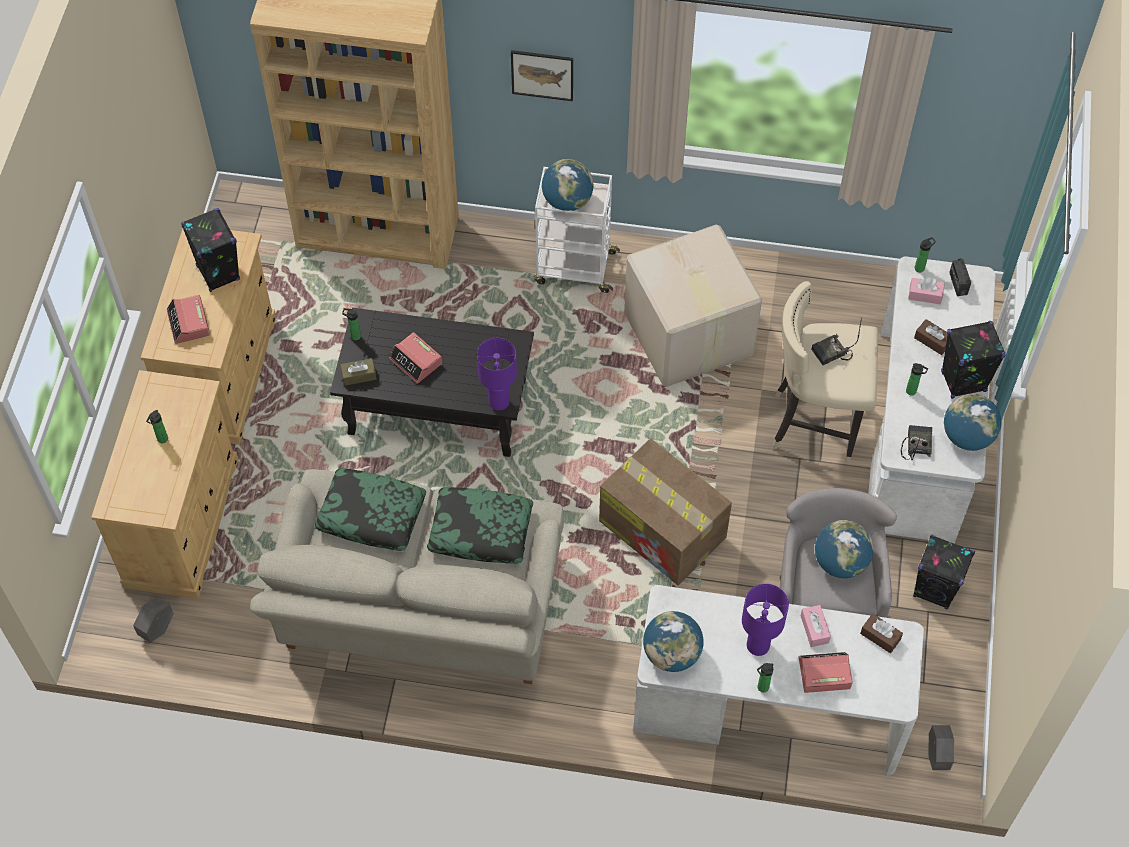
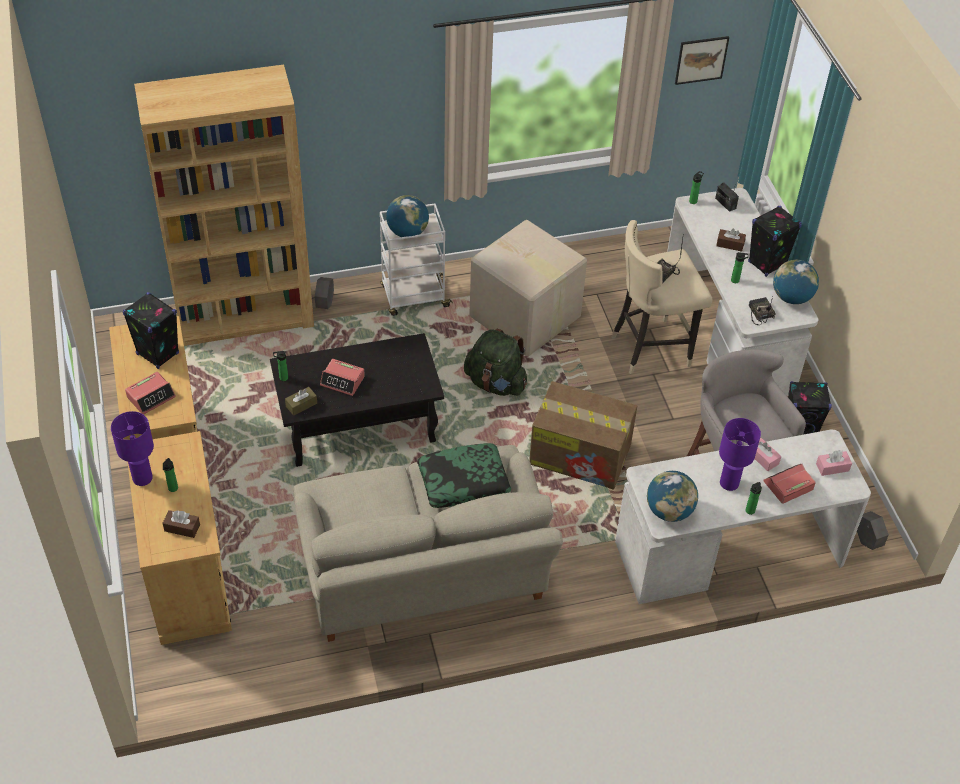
camera: 25 degrees left, 10 degrees down
grey planter [133,597,174,643] -> grey planter moved to [315,277,334,309]
alarm clock [167,295,210,344] -> alarm clock turned 90 degrees counterclockwise [125,372,176,415]
pillow [315,468,426,551] -> none
purple table lamp [477,338,517,410] -> purple table lamp moved to [111,411,154,486]
picture [511,50,573,101] -> picture moved to [675,36,729,85]
globe [815,520,874,578] -> none
brown tissue box [860,613,903,653] -> brown tissue box moved to [163,510,200,538]
pink tissue box [908,277,945,304] -> pink tissue box moved to [816,450,852,476]
none -> green backpack [464,329,527,396]

